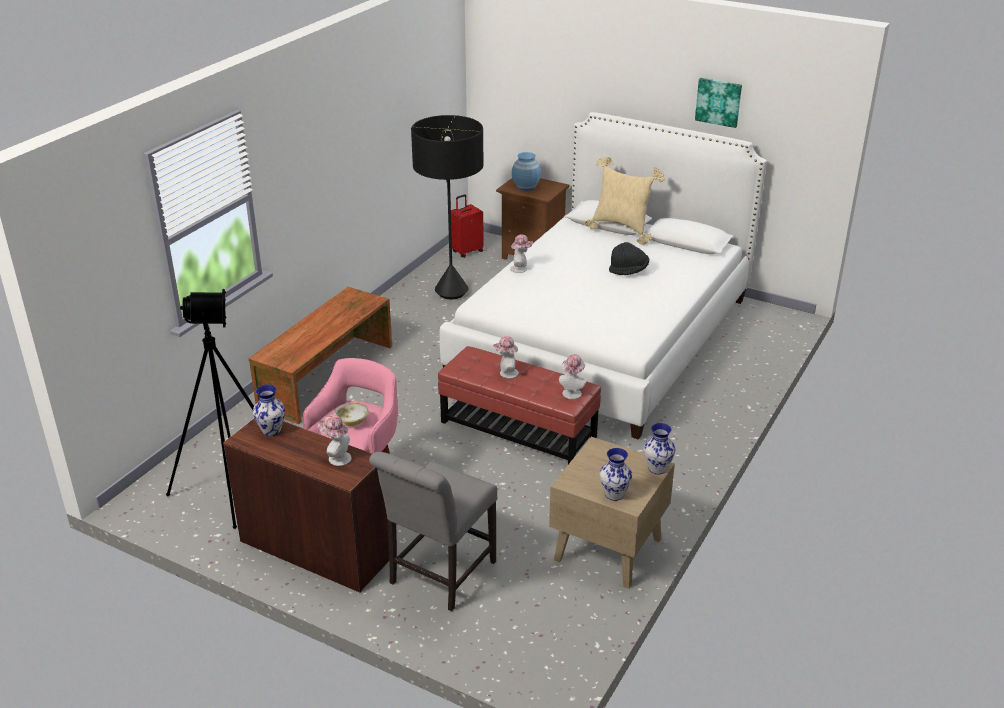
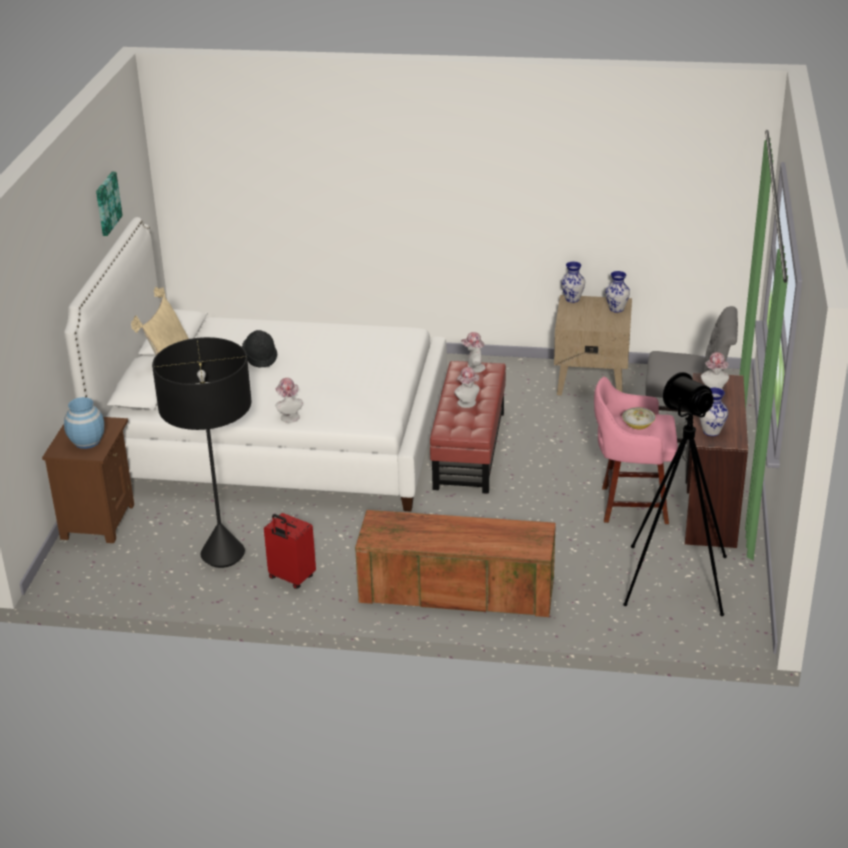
camera: 110 degrees left, 0 degrees up
red suitcase [451,194,484,258] -> red suitcase moved to [264,513,316,589]

